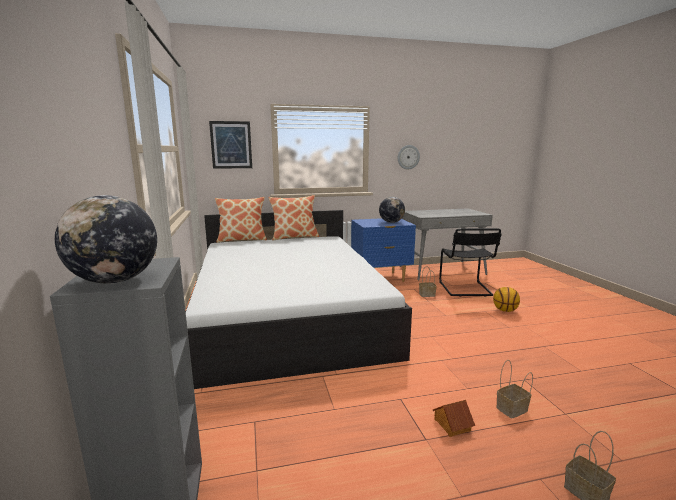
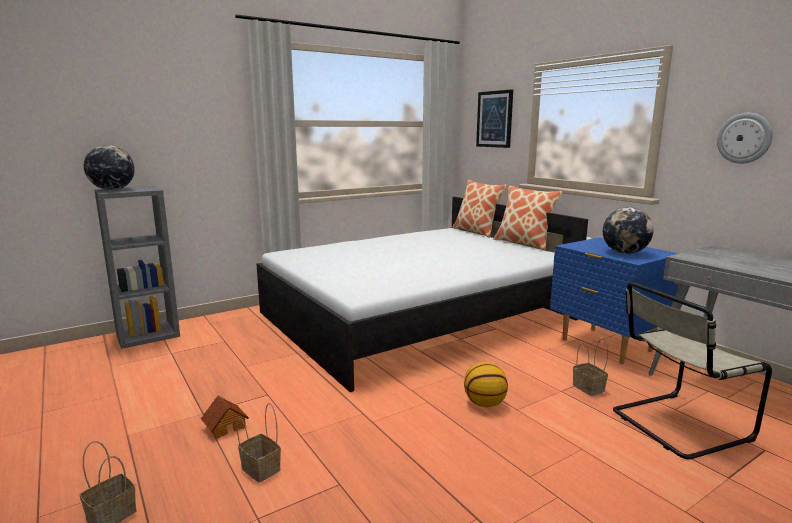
camera: 70 degrees right, 0 degrees up
black chair [439,228,502,297] -> beige chair [613,281,772,459]
basketball [493,287,520,312] -> basketball moved to [464,362,508,407]

